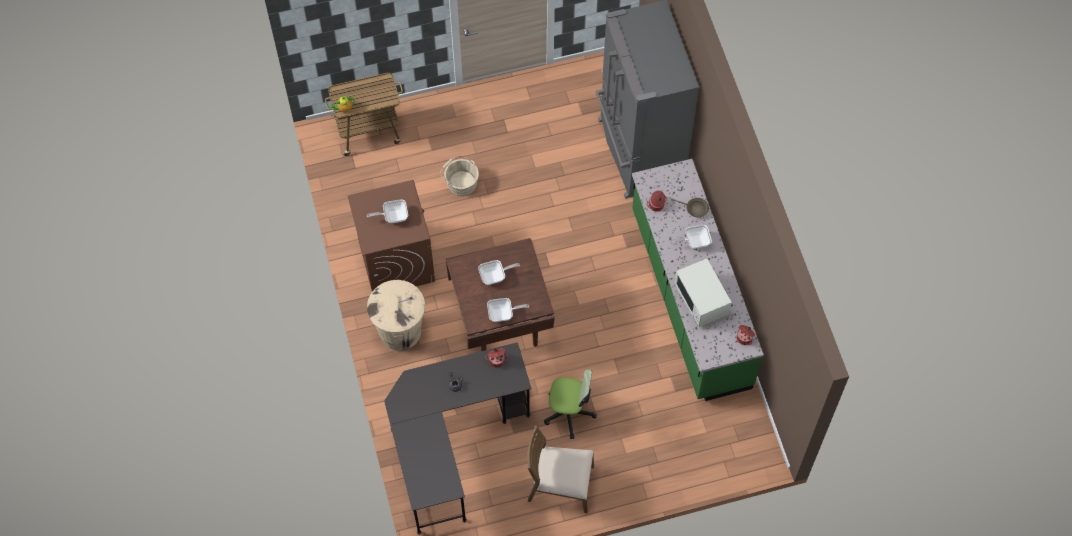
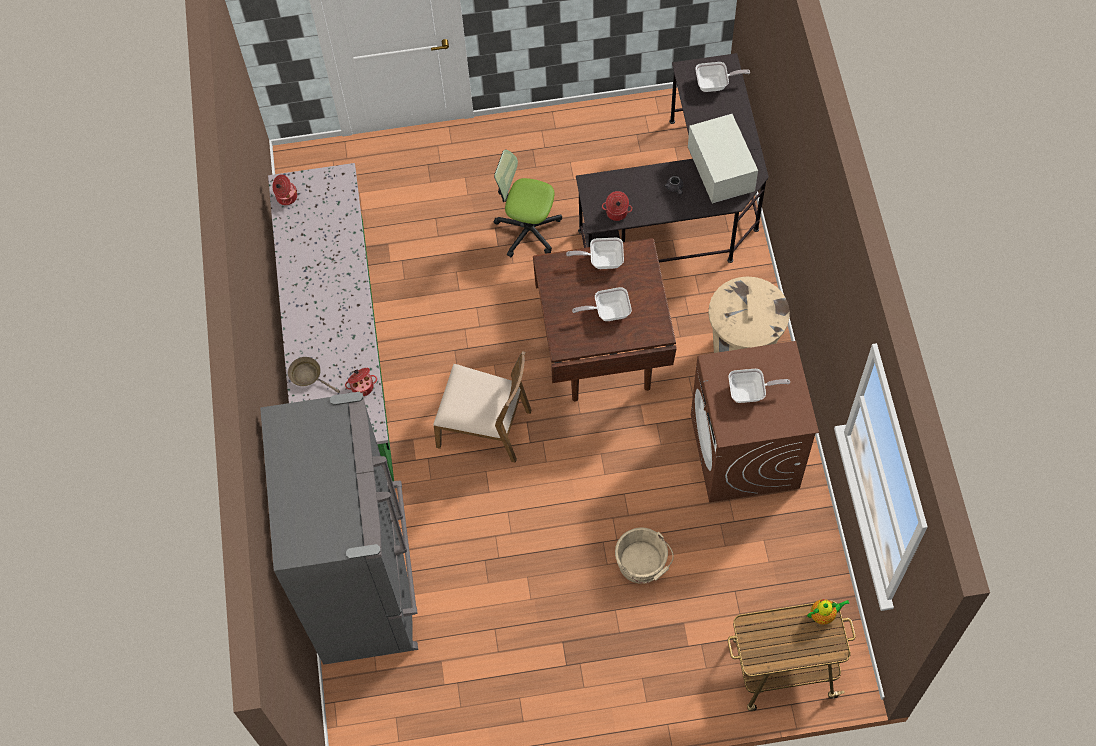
camera: 170 degrees left, 0 degrees up
brown chair [527,426,594,513] -> brown chair moved to [433,351,532,463]
frying pan [670,225,712,249] -> frying pan moved to [696,62,750,92]
white microwave [674,259,732,327] -> white microwave moved to [688,114,758,204]

